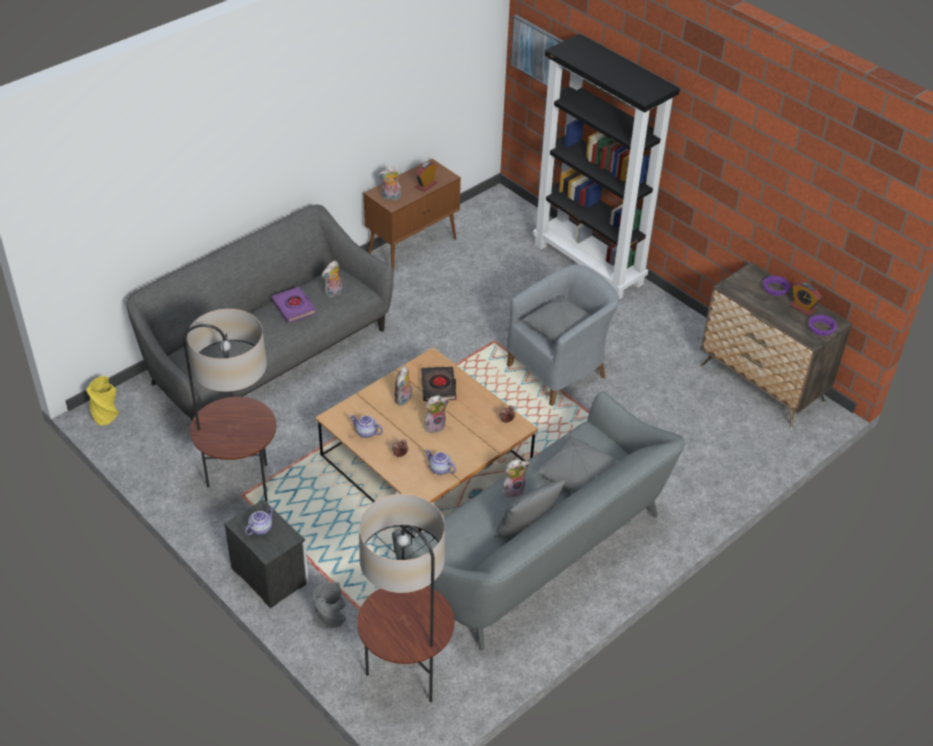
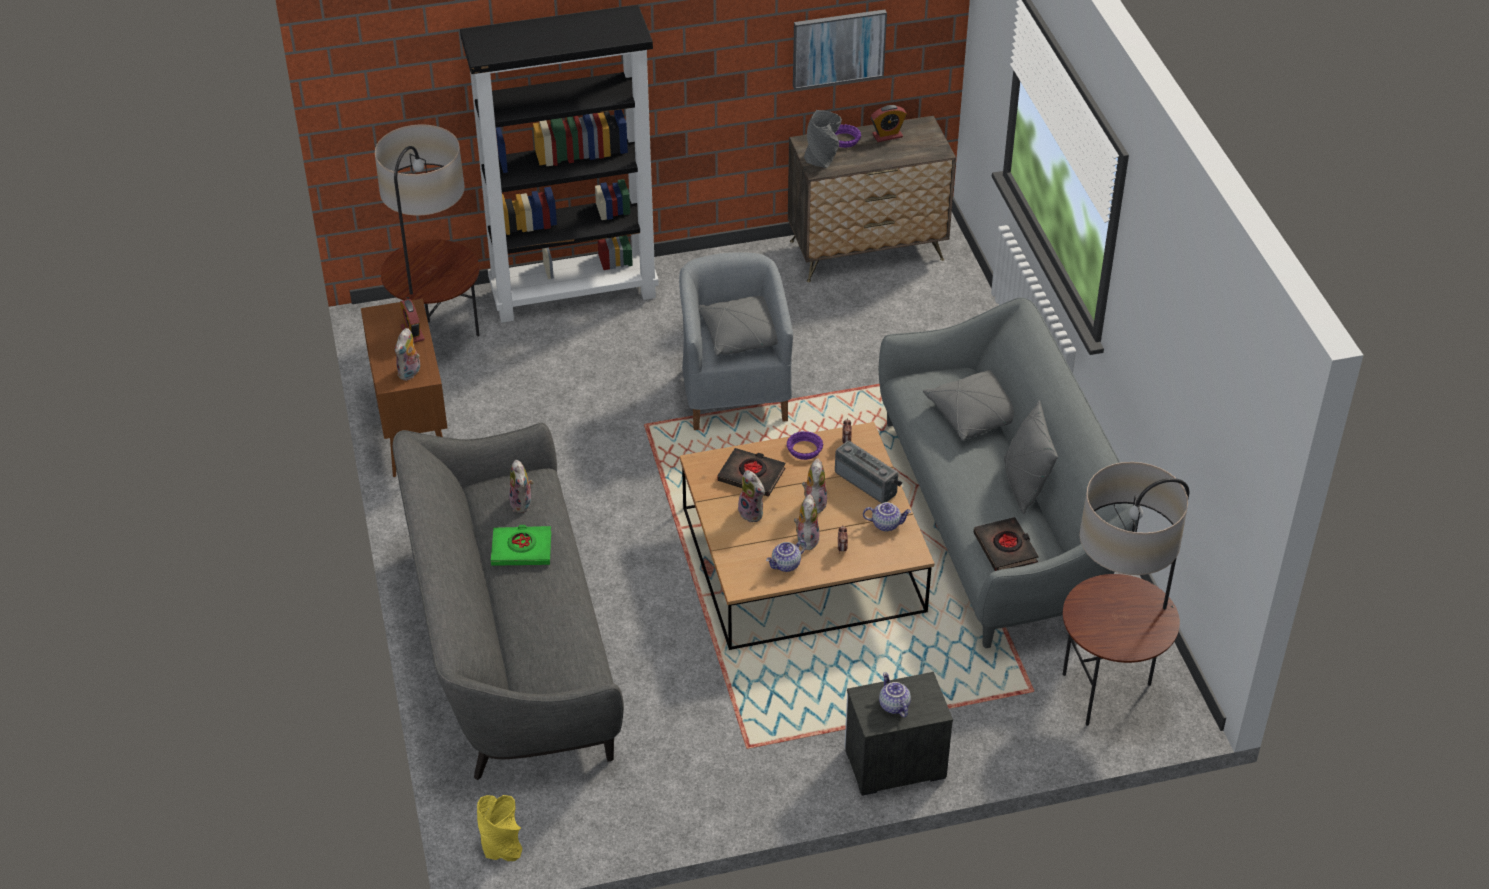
camera: 60 degrees left, 0 degrees up
floor lamp [183,309,276,501] -> floor lamp moved to [375,124,480,336]
purple book [271,287,316,323] -> green book [491,525,551,566]
grey vase [313,582,346,628] -> grey vase moved to [804,110,842,168]
teapot [425,449,456,475] -> teapot turned 150 degrees counterclockwise [863,502,911,531]
plush toy [503,459,530,498] -> plush toy moved to [794,494,820,550]
picture [510,15,563,91] -> picture moved to [793,9,887,90]
purple bowl [808,314,837,336] -> purple bowl moved to [787,431,823,460]
none -> radio [835,441,903,503]
none -> black book [974,517,1039,571]

